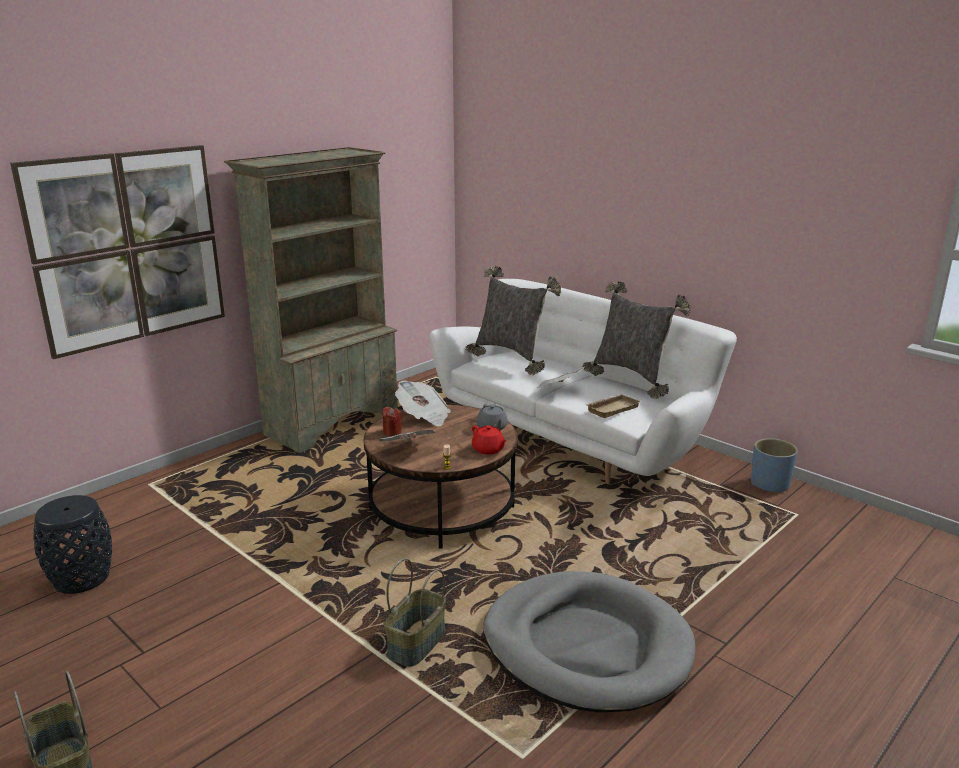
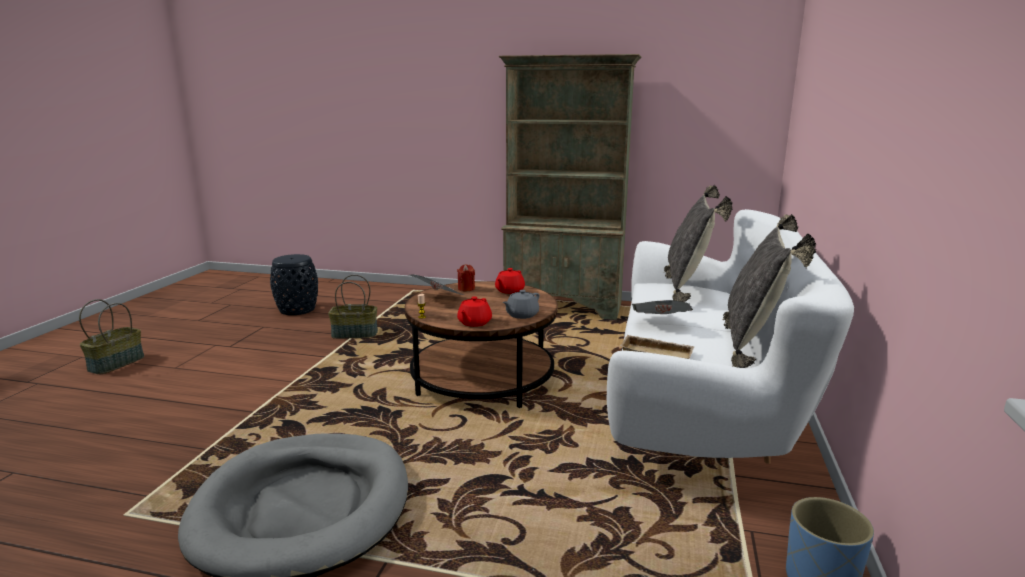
camera: 60 degrees right, 5 degrees down
picture [10,145,225,359] -> none
basket [384,558,446,667] -> basket moved to [328,274,378,339]
newspaper [395,380,451,426] -> red teapot [495,268,525,294]

